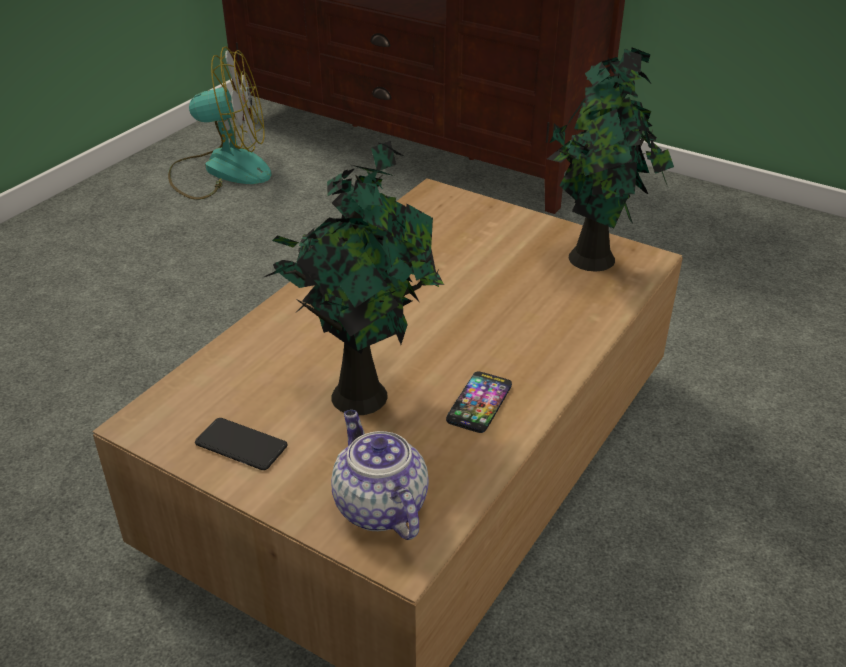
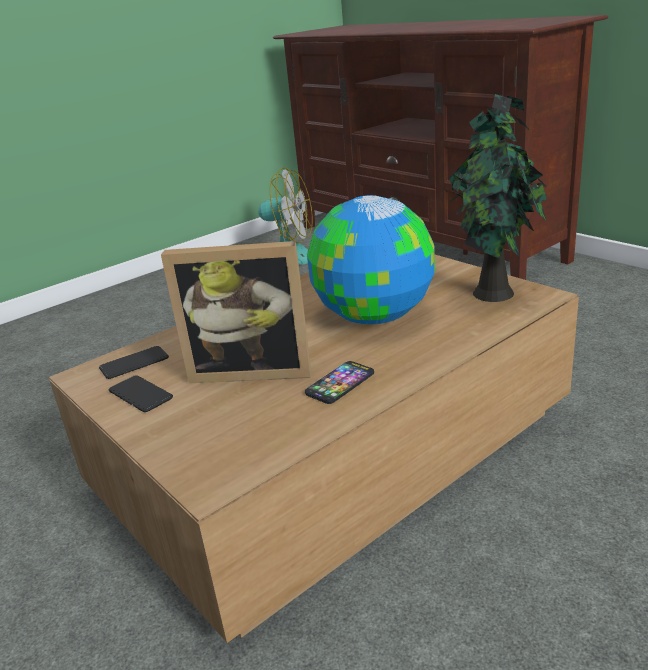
camera: 20 degrees right, 10 degrees down
potted plant [265,141,444,415] -> picture frame [161,241,311,383]
teapot [331,410,429,540] -> none
none -> phone [99,346,169,379]
none -> globe [307,195,435,324]

